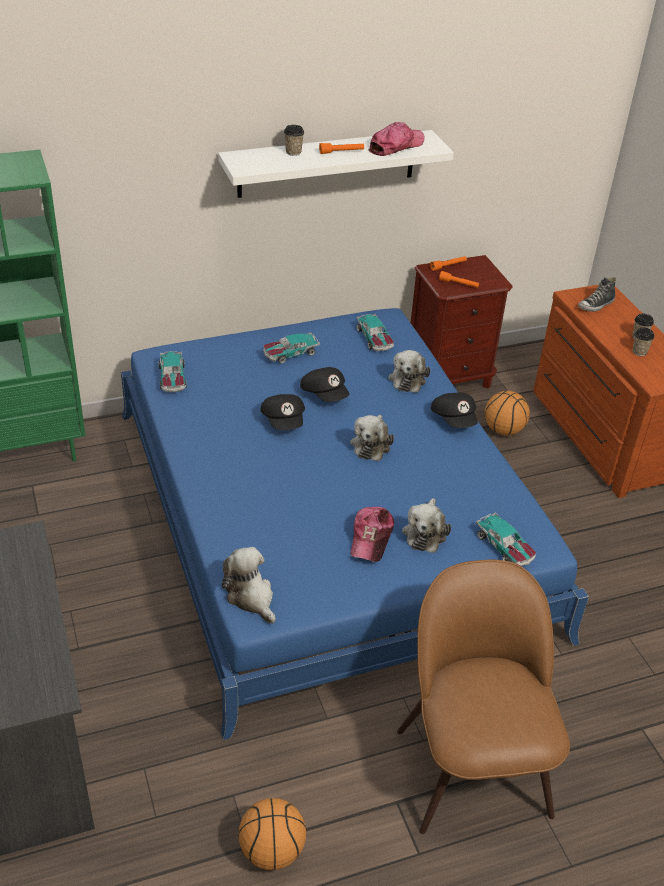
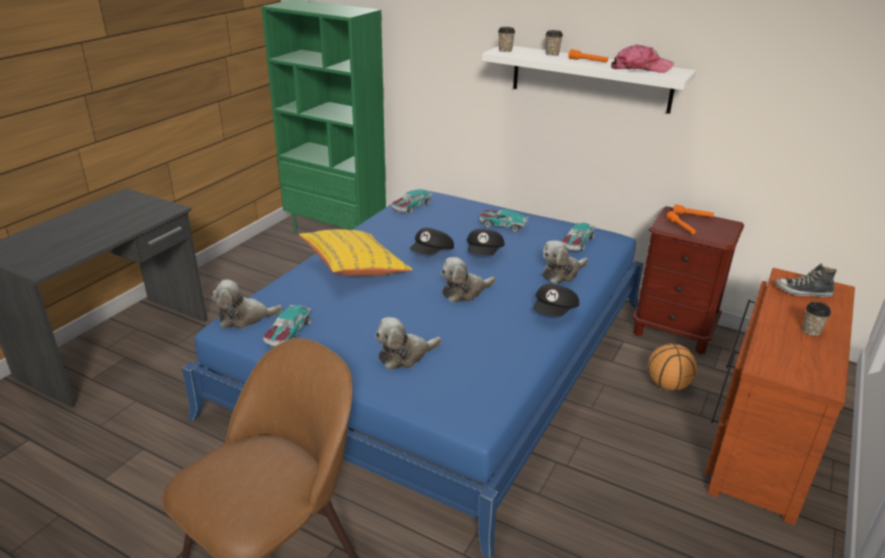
camera: 50 degrees right, 10 degrees down
plush toy [222,547,276,624] -> plush toy turned 120 degrees counterclockwise [211,279,283,329]
basketball [238,798,306,870] -> none
cap [351,507,394,562] -> none
toy car [476,512,536,566] -> toy car moved to [263,304,311,347]
cup [632,327,654,356] -> cup moved to [498,27,515,52]
none -> yellow pillow [299,229,413,276]

